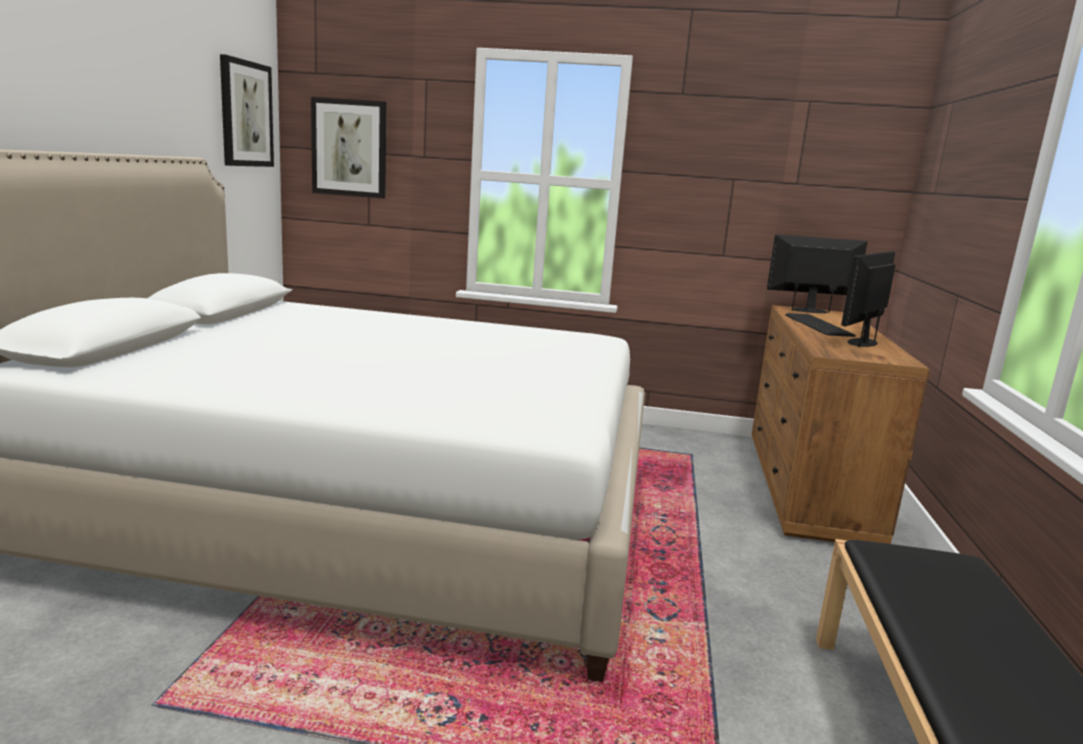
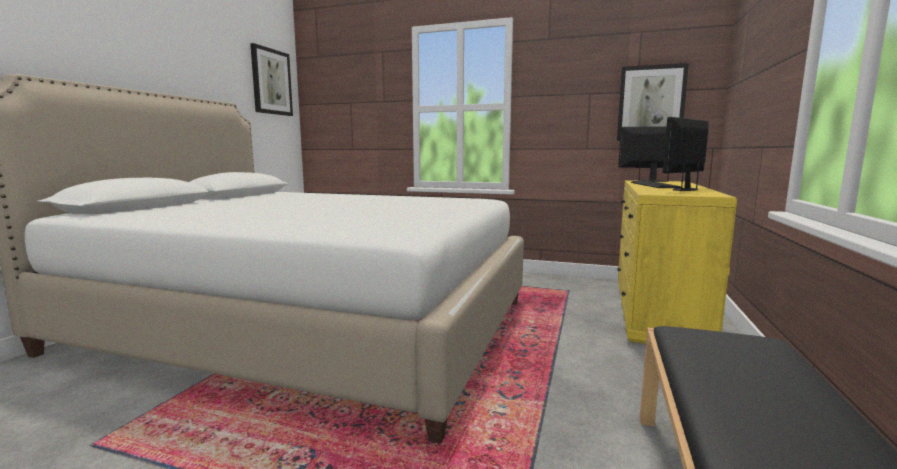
camera: 10 degrees right, 5 degrees down
picture [311,97,387,199] -> picture moved to [617,63,689,141]
brown dresser [752,305,930,544] -> yellow dresser [617,180,737,344]

